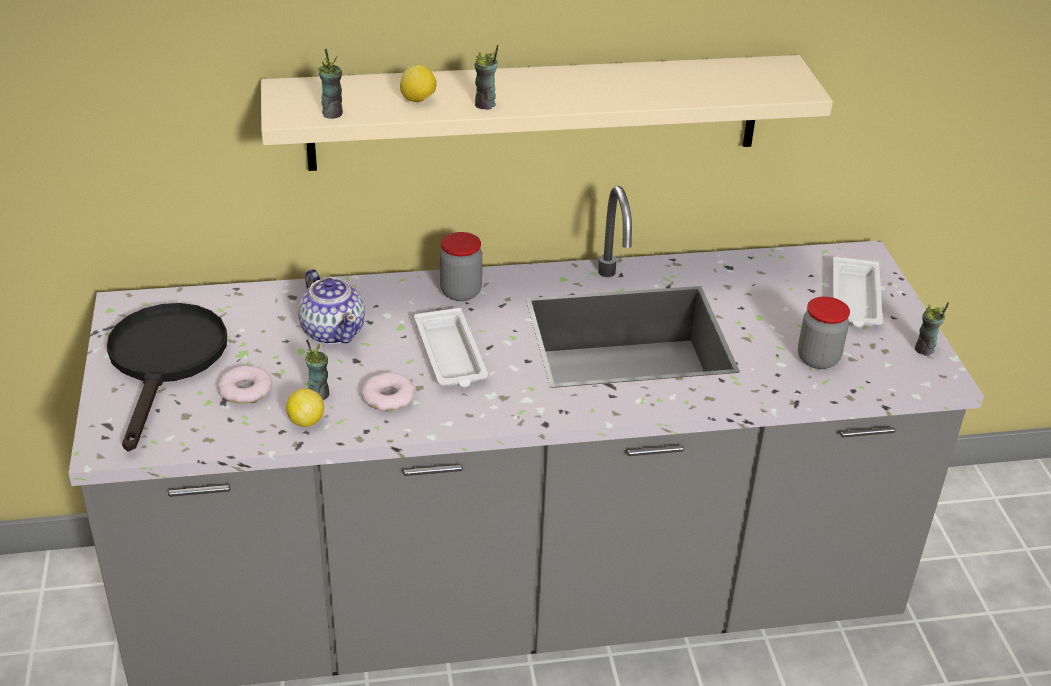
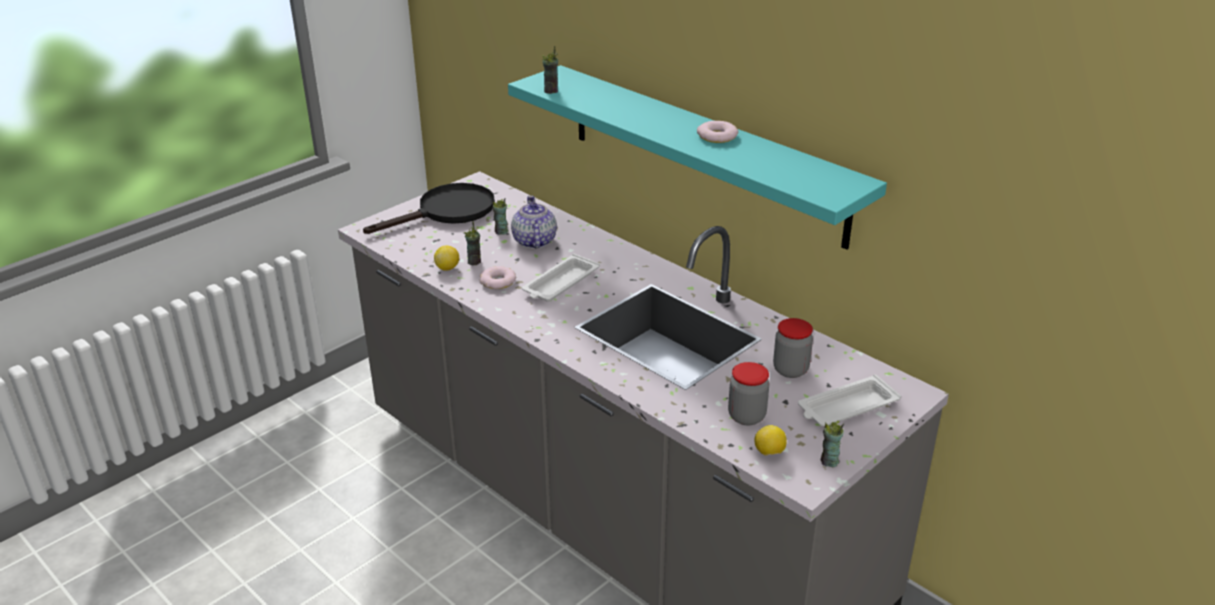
camera: 55 degrees right, 5 degrees down
donut [217,366,272,404] -> donut moved to [697,121,738,143]
beige shelf [261,55,833,171] -> turquoise shelf [508,65,887,250]
teapot [298,269,365,345] -> teapot turned 150 degrees clockwise [511,195,557,249]
lemon [400,65,437,102] -> lemon moved to [754,425,787,456]
jar [440,232,482,301] -> jar moved to [773,318,813,378]
cup [475,45,498,110] -> cup moved to [492,198,508,235]

